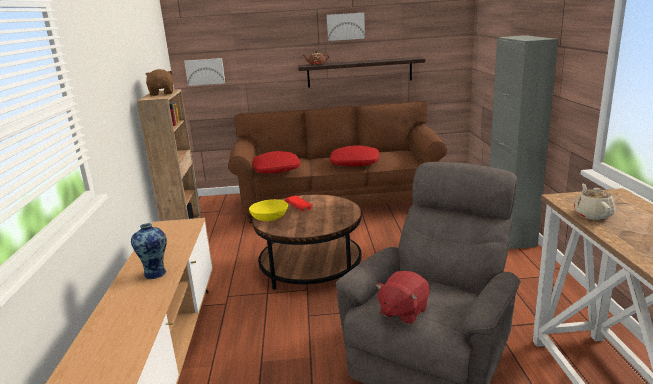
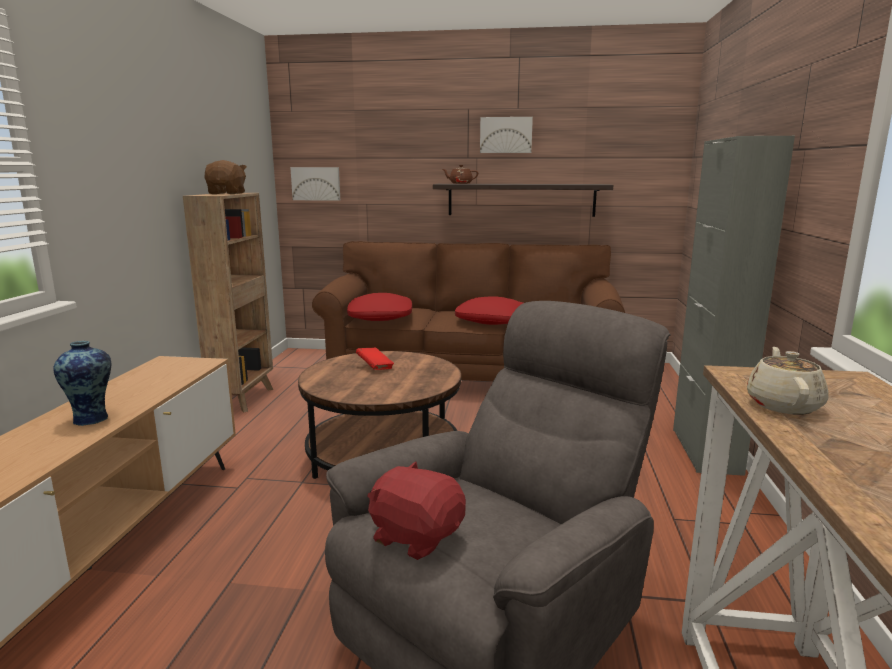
camera: 10 degrees right, 5 degrees down
yellow bowl [249,199,288,221] -> none
red plush toy [376,271,430,325] -> red plush toy turned 75 degrees clockwise [367,461,466,560]

